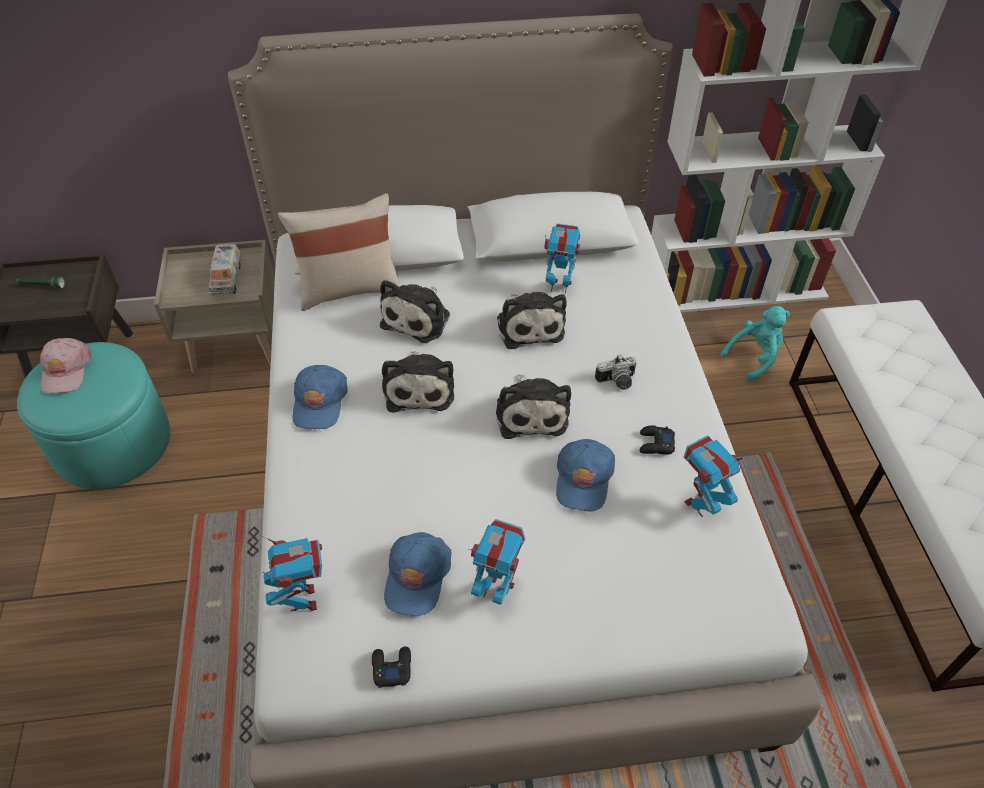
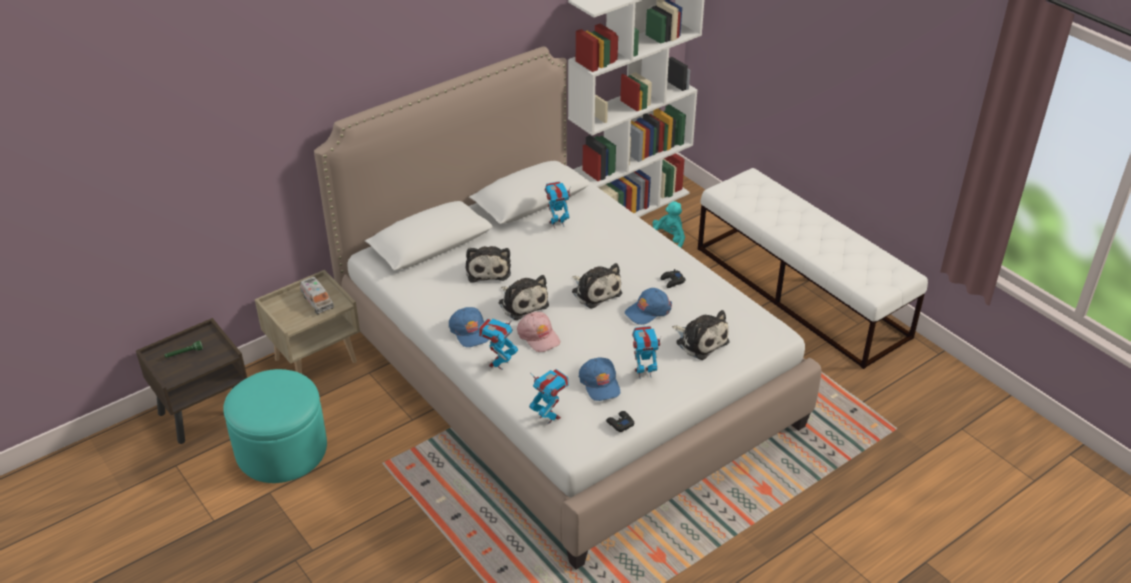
camera: 30 degrees left, 10 degrees down
pink cap [40,338,91,393] -> pink cap moved to [517,312,561,352]
beige pillow [278,193,400,311] -> none
plush toy [497,292,567,349] -> plush toy moved to [672,310,730,360]
blue cap [556,439,615,511] -> blue cap turned 75 degrees clockwise [625,288,672,325]
camera [595,354,637,390] -> none
toy robot [684,435,750,517] -> toy robot moved to [478,319,518,370]

